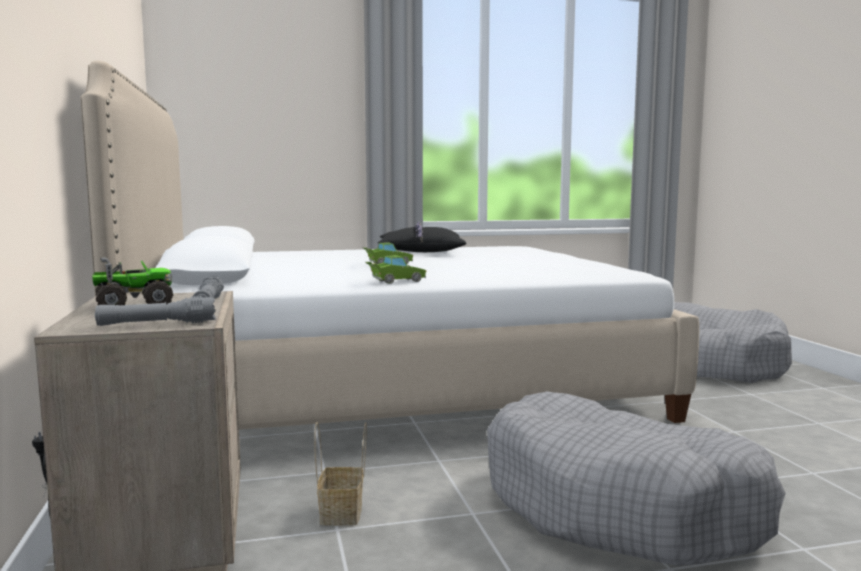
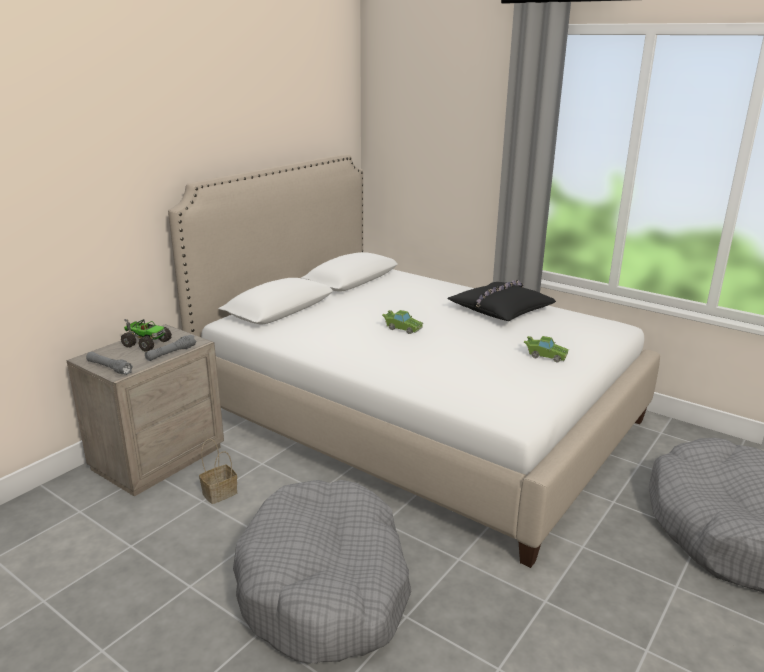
camera: 50 degrees right, 15 degrees up
green toy car [366,255,427,284] -> green toy car moved to [524,336,569,363]

